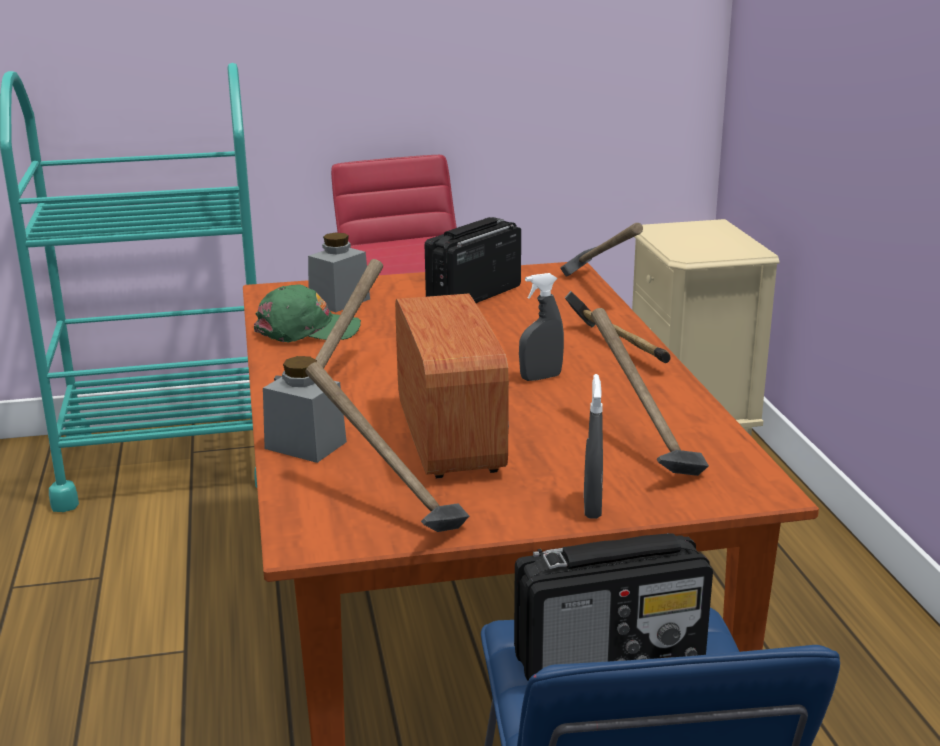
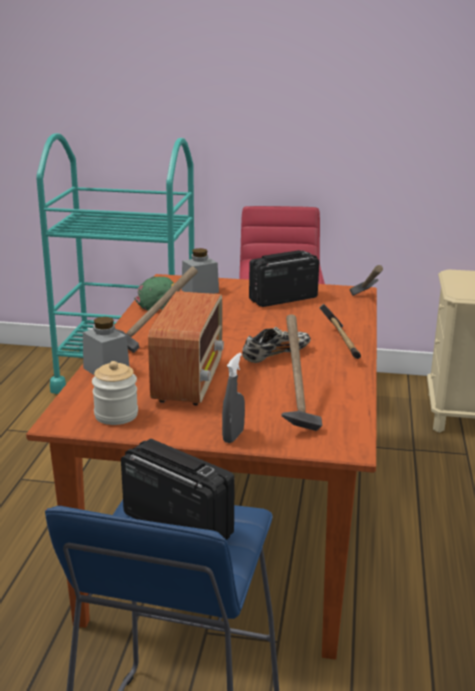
camera: 20 degrees right, 0 degrees up
hammer [306,362,469,532] -> jar [92,361,138,425]
radio [514,533,713,680] -> radio turned 150 degrees counterclockwise [121,439,235,540]
grey spray bottle [519,273,564,381] -> shoe [242,327,311,363]

